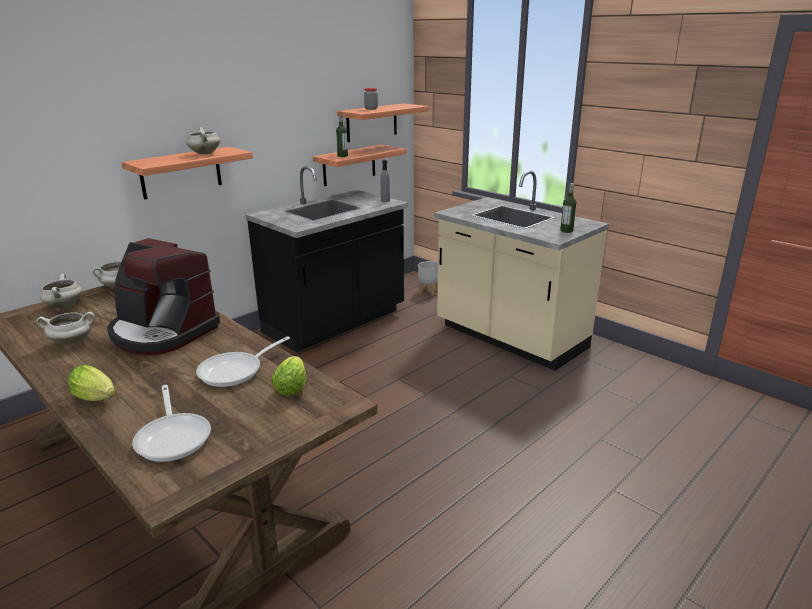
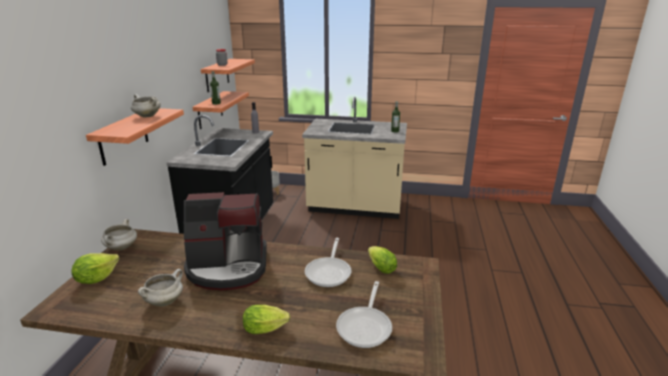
camera: 35 degrees left, 0 degrees up
white cooking pot [40,274,82,309] -> lettuce [72,253,120,284]
frying pan [132,385,211,462] -> frying pan turned 75 degrees clockwise [336,281,392,348]

